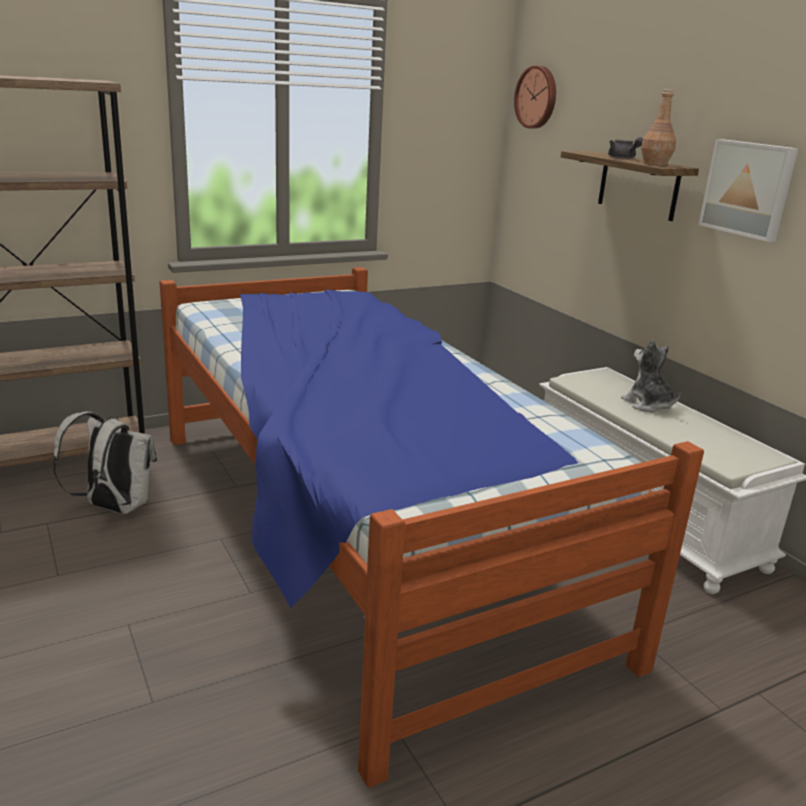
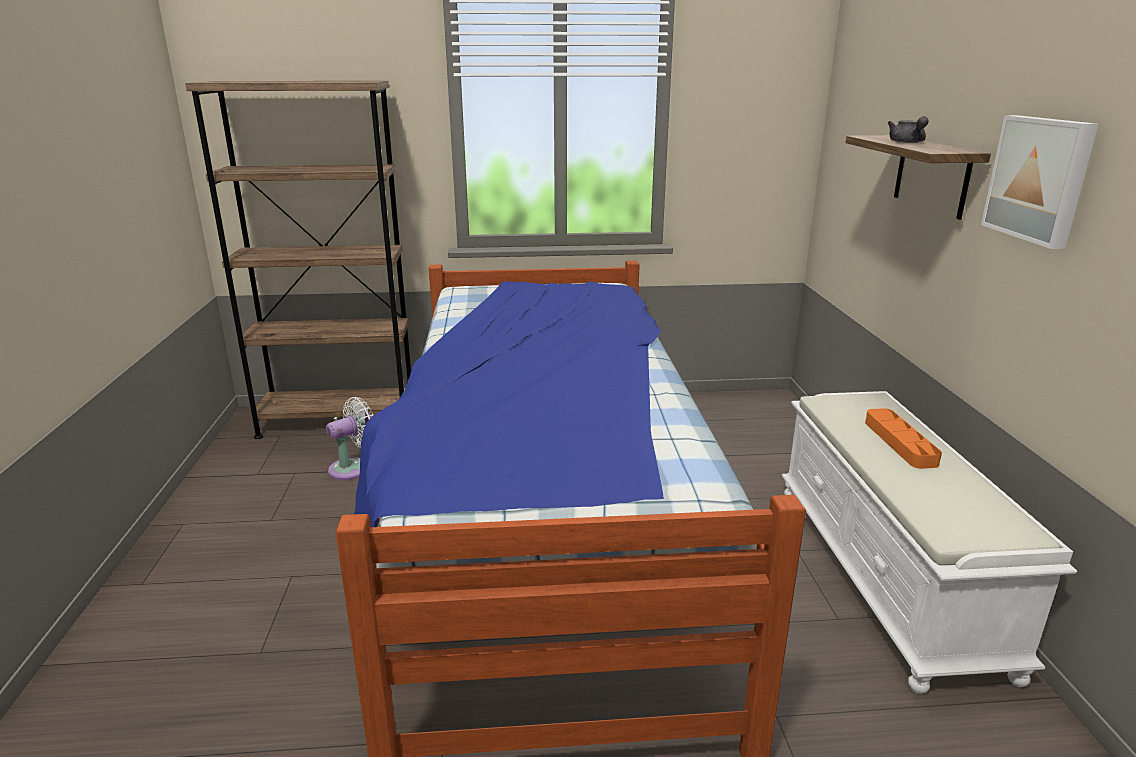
camera: 25 degrees right, 0 degrees up
white backpack [53,412,157,514] -> white fan [326,397,374,480]
wall clock [514,66,556,129] -> none
plush toy [621,340,681,412] -> orange tray [865,408,942,469]
brown bottle [641,89,676,166] -> none

